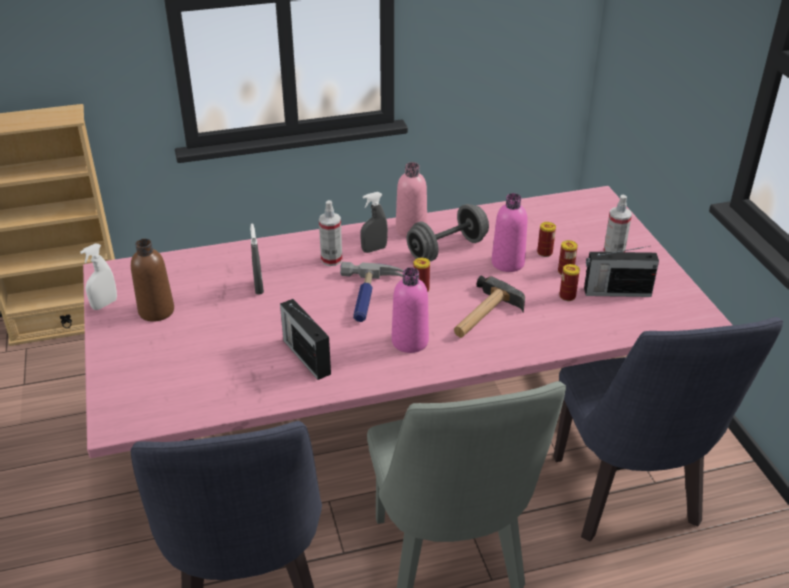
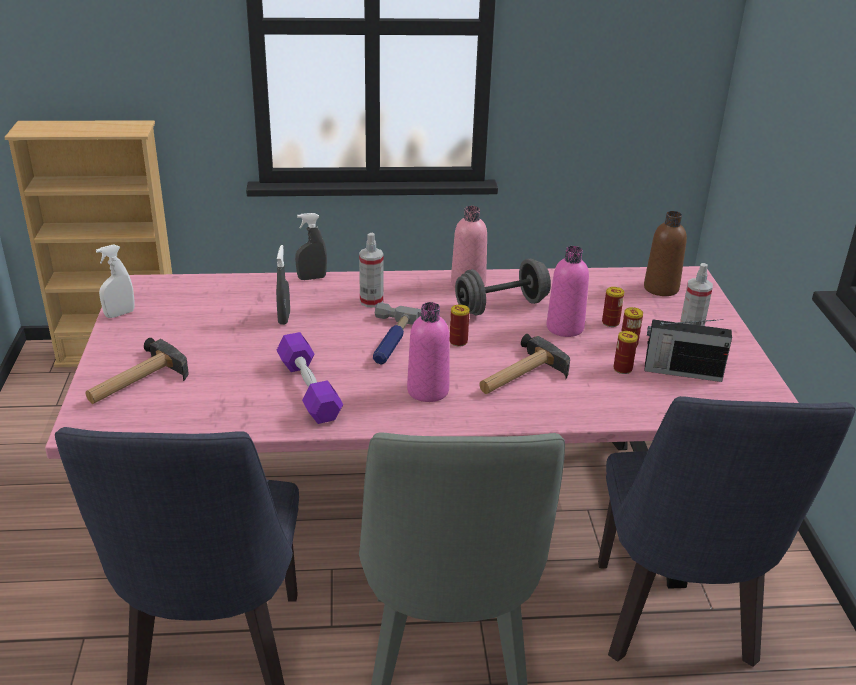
camera: 10 degrees right, 5 degrees down
brown bottle [131,239,174,322] -> brown bottle moved to [644,211,687,296]
radio [280,299,331,380] -> purple dumbbell [277,332,343,424]
grey spray bottle [360,192,388,253] -> grey spray bottle moved to [295,213,327,280]
none -> hammer [86,338,188,404]

